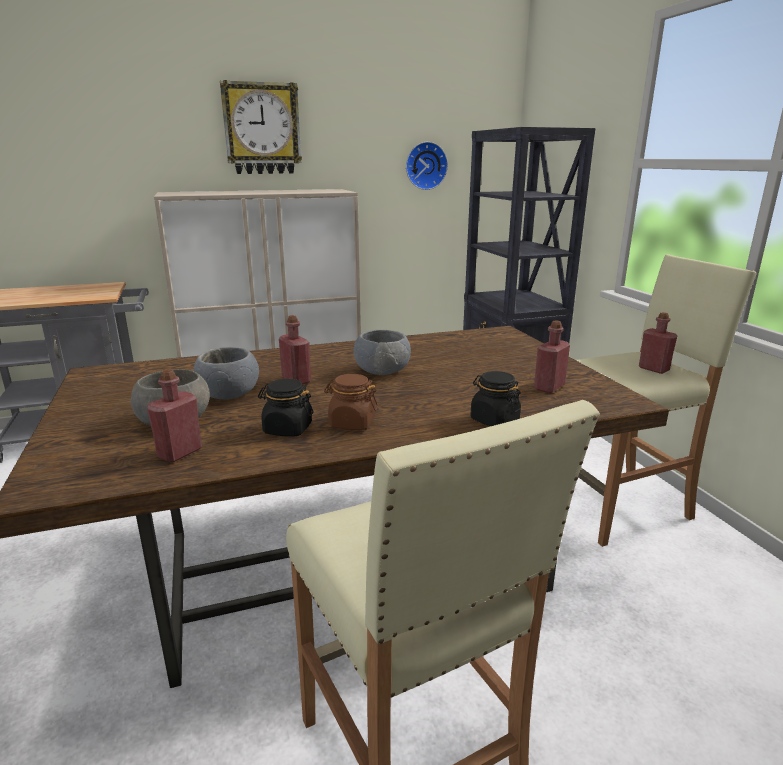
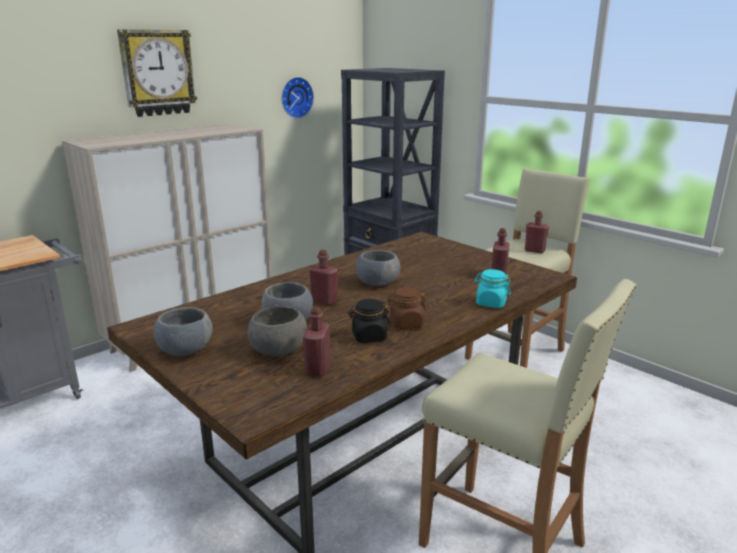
camera: 25 degrees left, 0 degrees up
black jar [471,371,521,426] -> turquoise jar [474,269,511,308]
none -> grey bowl [154,307,213,356]

